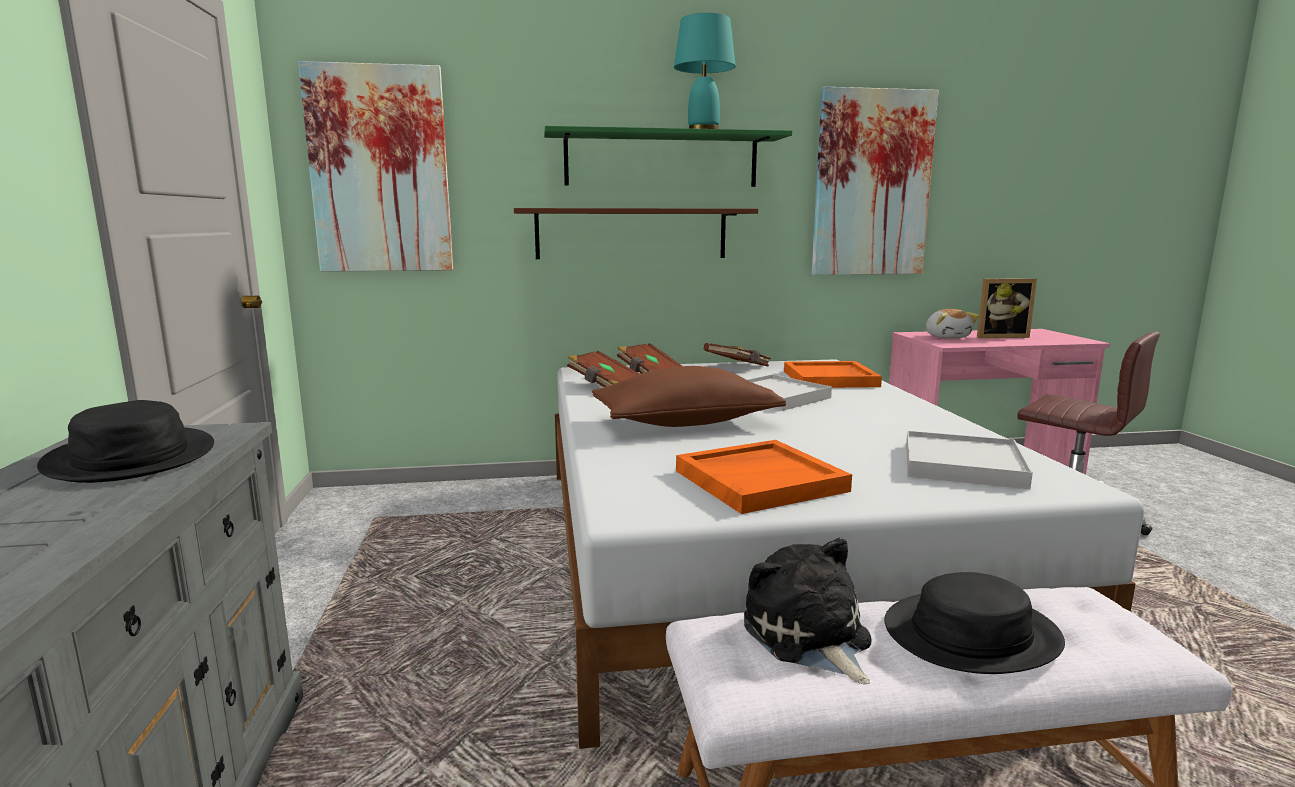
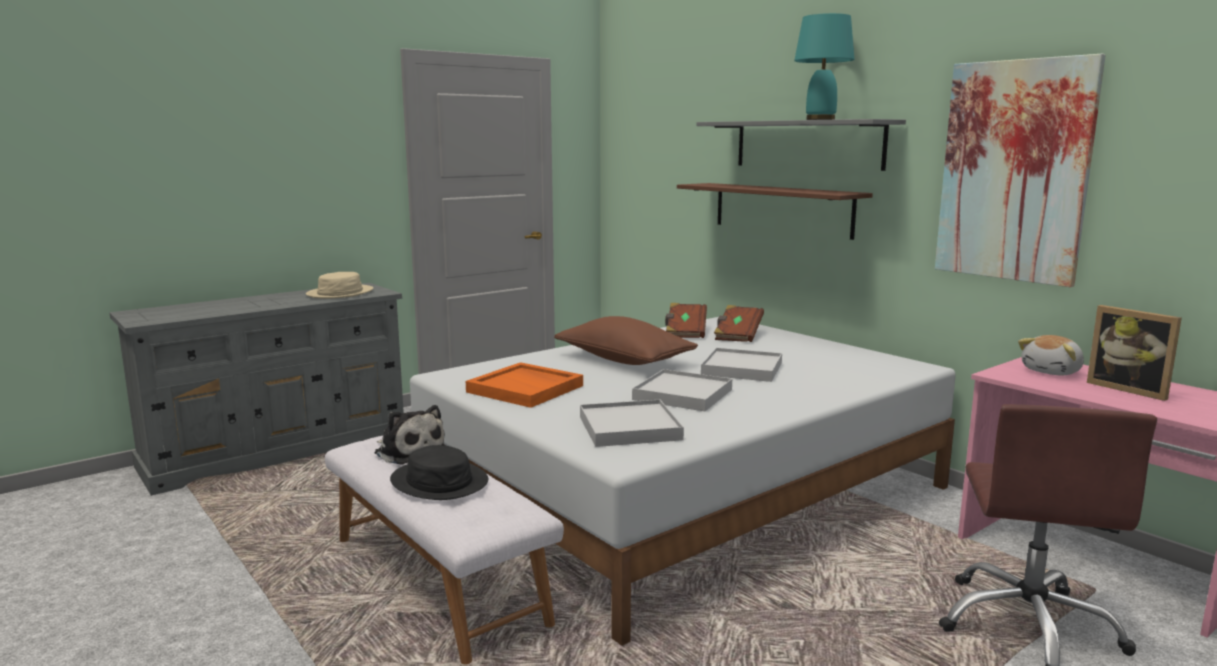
camera: 60 degrees right, 0 degrees up
black hat [37,400,214,483] -> beige hat [306,272,373,299]
picture [298,61,453,272] -> none
green shelf [544,126,792,187] -> grey shelf [696,119,906,171]
brown book [704,343,771,367] -> none
plush toy [744,538,872,684] -> plush toy turned 90 degrees clockwise [375,405,446,465]
orange tray [784,361,882,388] -> none
none -> white tray [632,369,732,411]

